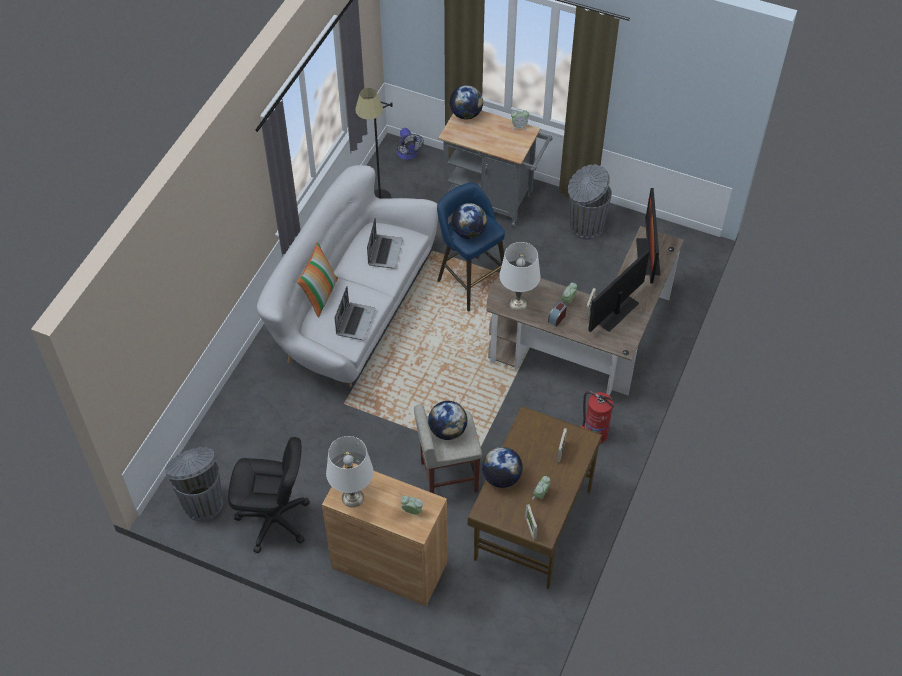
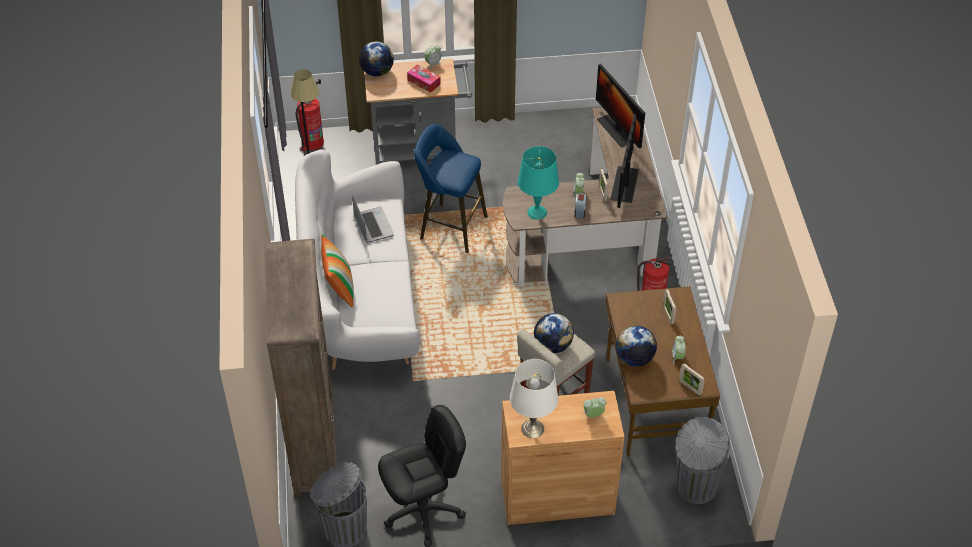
camera: 30 degrees left, 5 degrees down
laptop [335,286,376,340] -> none
fan [397,128,424,160] -> fire extinguisher [296,98,324,151]
globe [451,203,487,239] -> none
white table lamp [499,242,541,311] -> turquoise table lamp [518,146,559,220]
grey trash can [568,164,612,240] -> grey trash can moved to [675,417,730,504]
none -> brown bookcase [264,239,337,498]
none -> tissue box [407,64,441,93]

